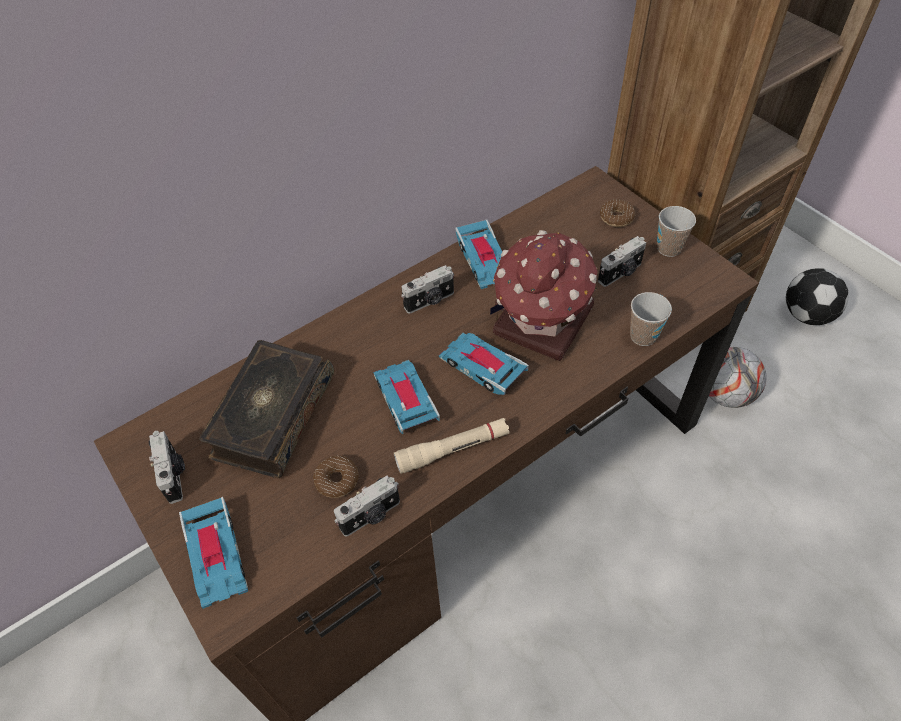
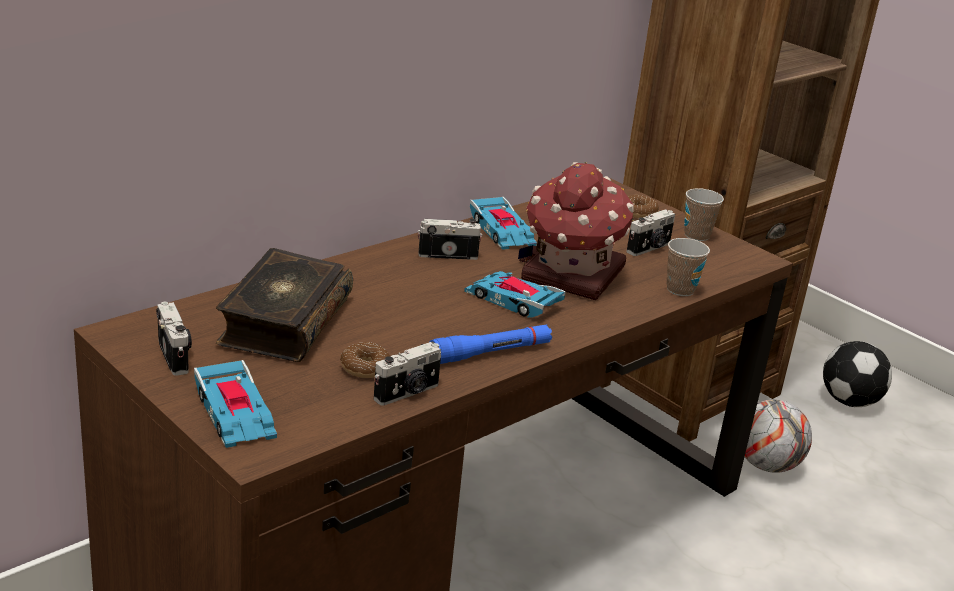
camera: 10 degrees left, 25 degrees down
toy car [373,360,440,434] -> none
beige flashlight [394,418,510,474] -> blue flashlight [430,325,552,364]
camera [401,265,454,314] -> camera turned 150 degrees counterclockwise [417,219,482,260]

